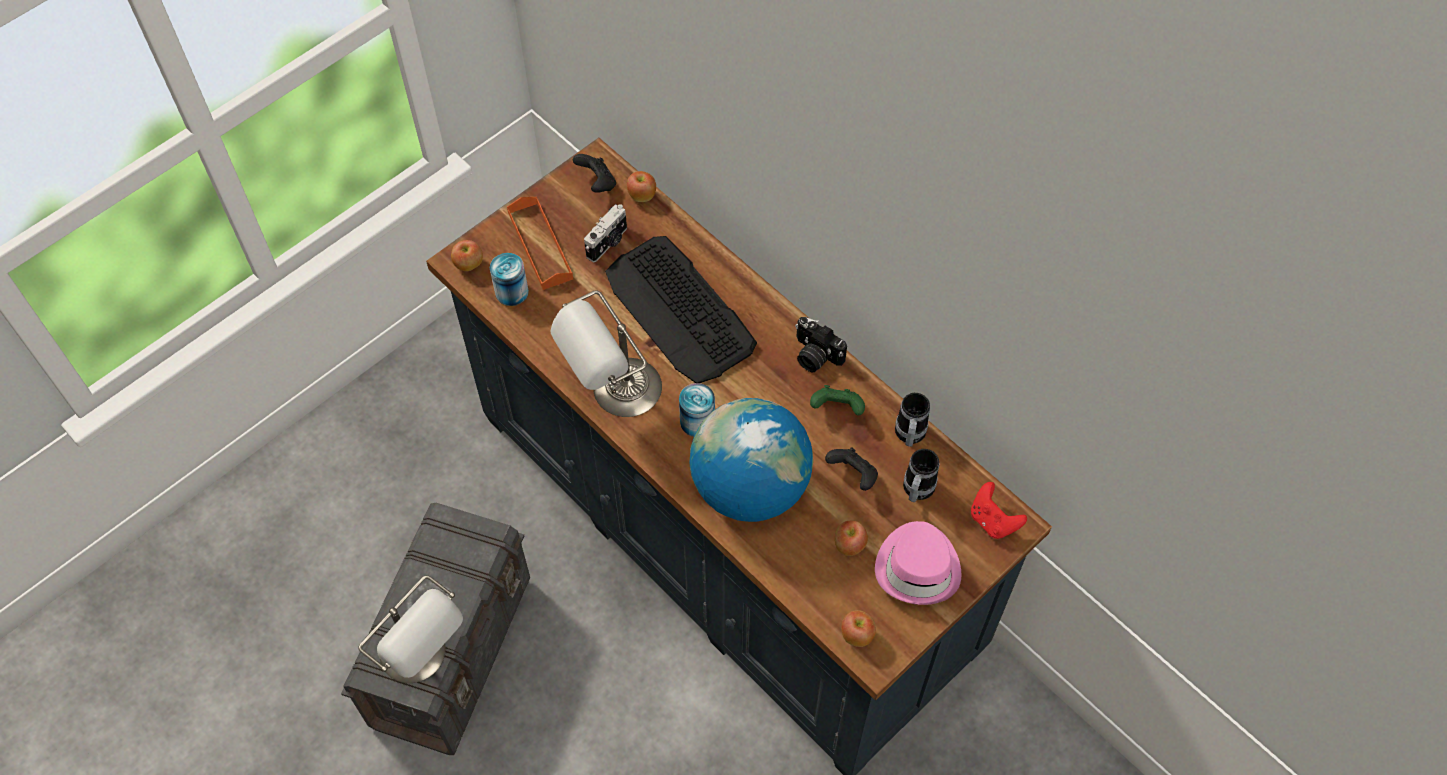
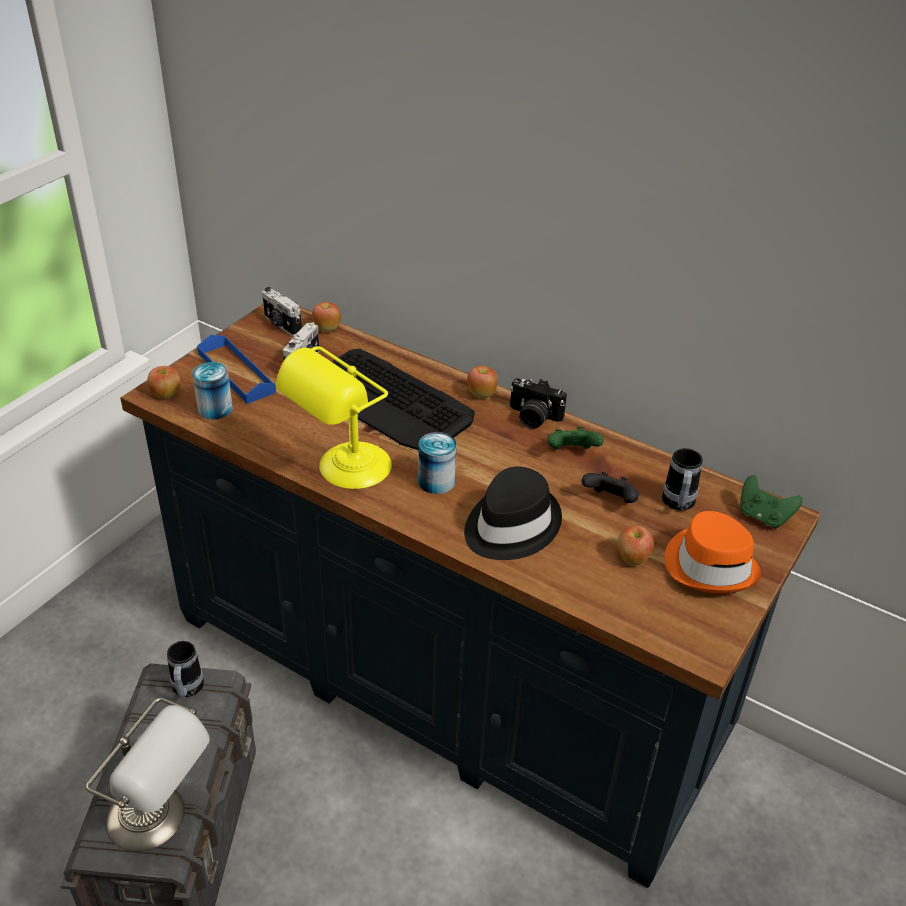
camera: 15 degrees left, 20 degrees down
orange tray [507,197,573,290] -> blue tray [197,335,276,404]
white table lamp [551,290,662,417] -> yellow table lamp [276,346,392,489]
black game controller [573,154,616,193] -> camera [262,287,302,336]
globe [690,398,813,522] -> black hat [464,467,562,560]
apple [841,610,876,647] -> apple moved to [467,366,498,398]
pink hat [875,521,961,605] -> orange hat [664,511,762,594]
mug [895,393,930,447] -> mug moved to [167,641,204,697]
red game controller [971,482,1027,539] -> green game controller [740,475,802,528]

